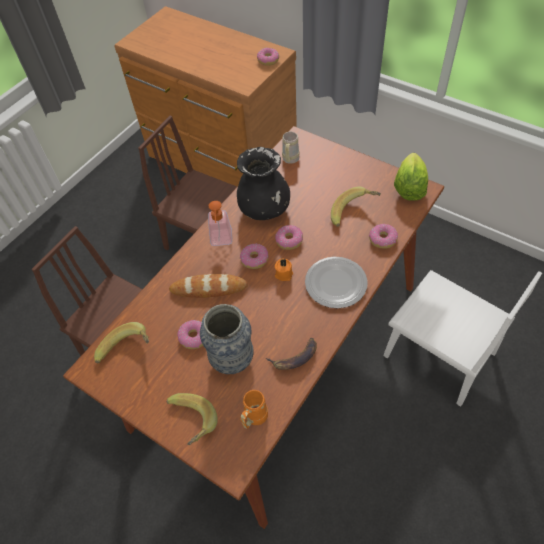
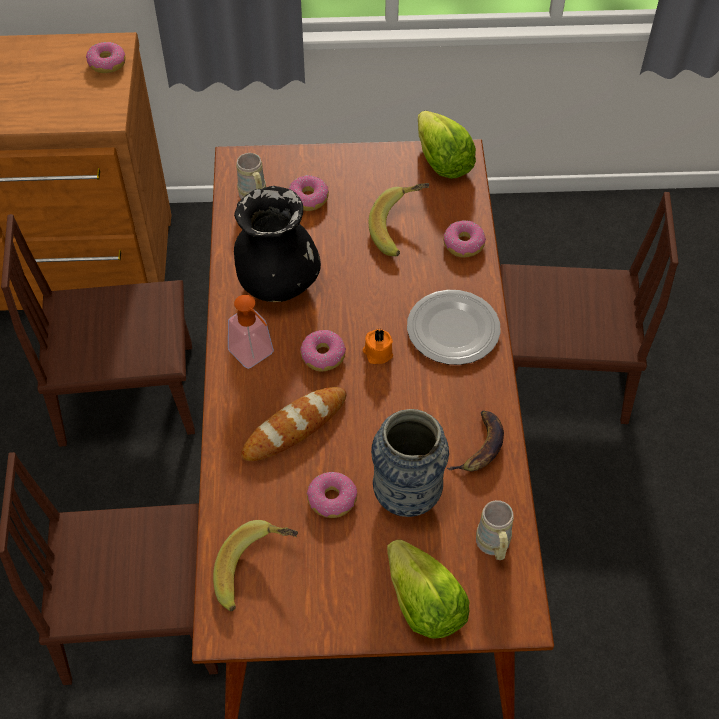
camera: 40 degrees left, 0 degrees up
banana [166,393,218,445] -> lettuce [387,539,470,639]
orange mug [240,390,268,429] -> beige mug [476,500,514,560]
donut [275,225,303,250] -> donut moved to [289,175,329,211]
white chair [384,270,542,407] -> brown chair [500,192,678,424]

